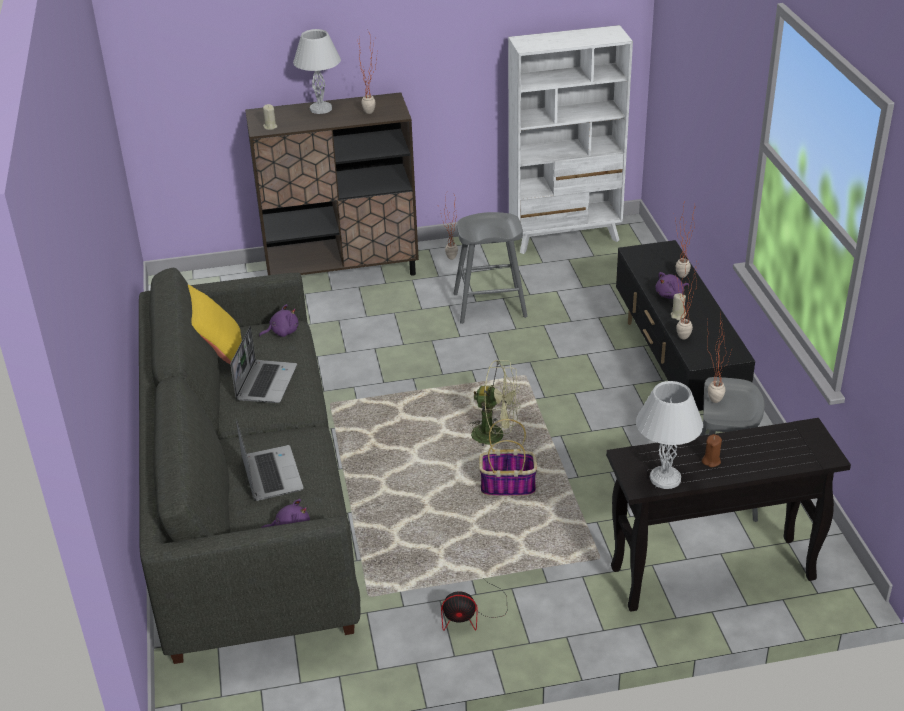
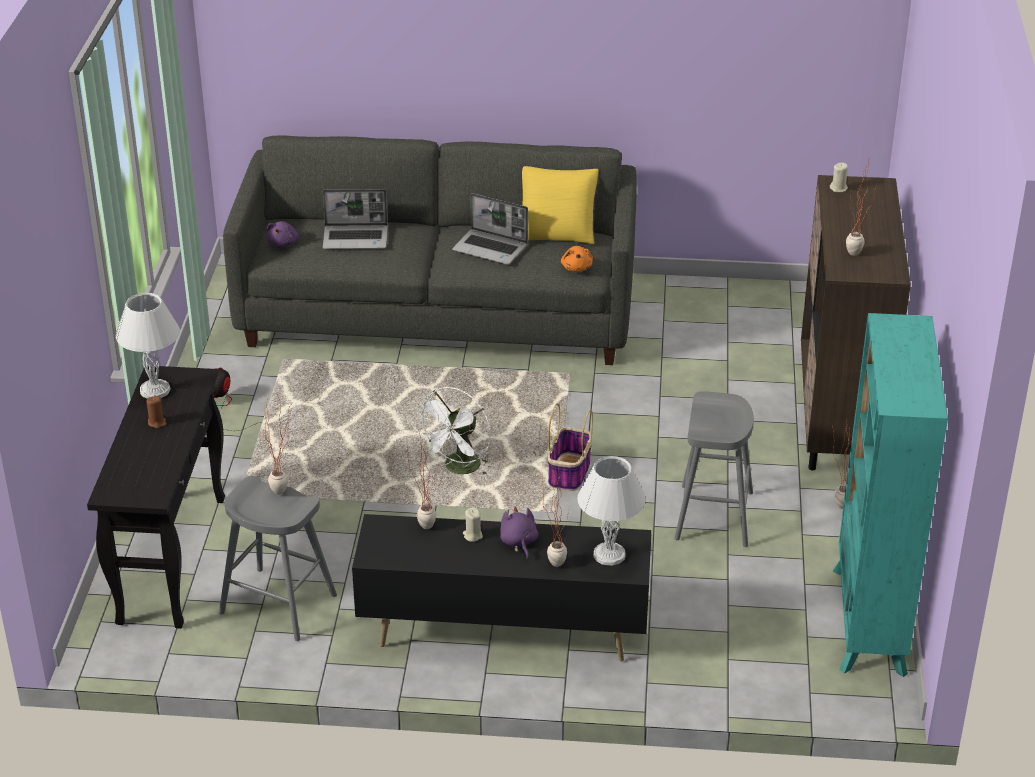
camera: 105 degrees right, 0 degrees up
purple plush toy [259,304,299,337] -> orange plush toy [561,246,593,272]
white table lamp [293,29,341,114] -> white table lamp moved to [577,456,646,566]
green fan [470,360,520,446] -> white fan [415,387,491,476]
basket [479,419,537,496] -> basket moved to [547,403,593,491]
white bookcase [508,25,633,254] -> turquoise bookcase [833,313,948,677]

